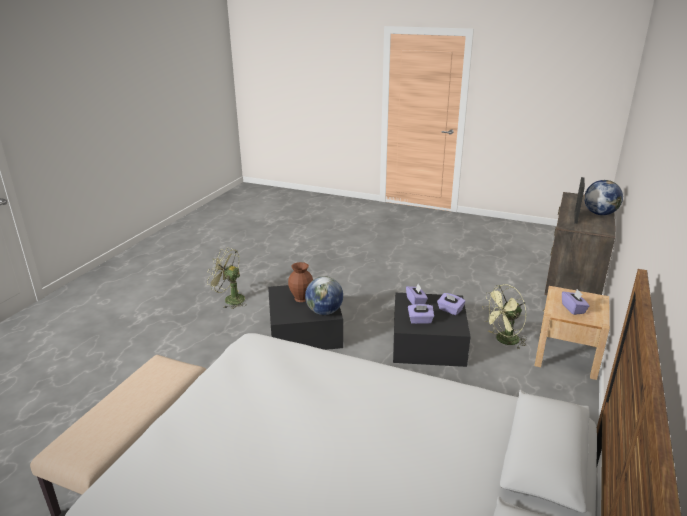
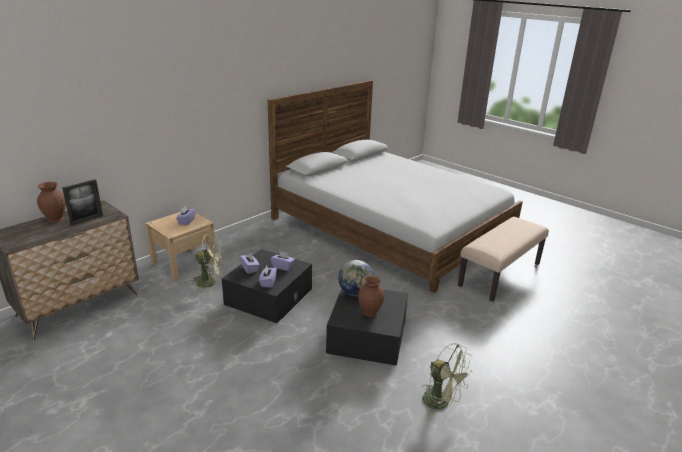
camera: 160 degrees left, 0 degrees up
globe [584,180,623,215] -> brown vase [37,182,66,222]

